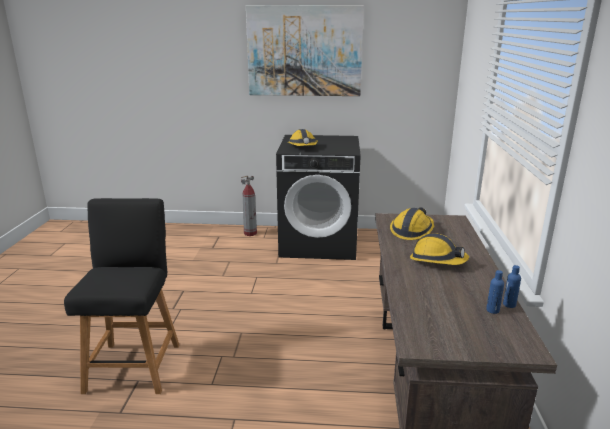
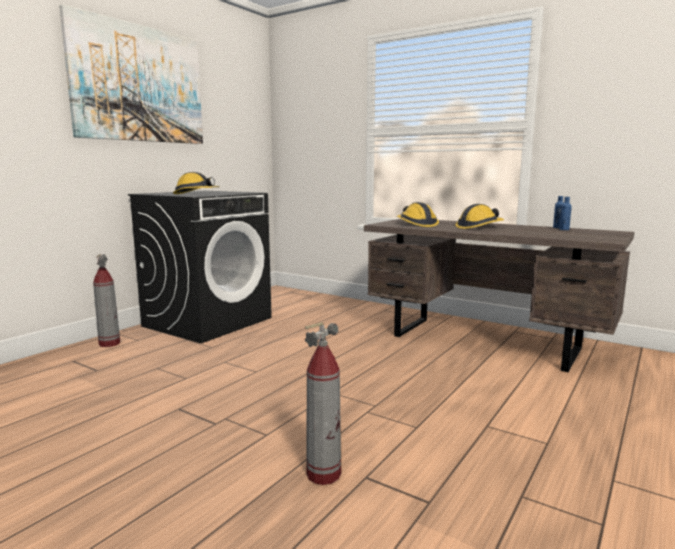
camera: 60 degrees left, 10 degrees down
black stool [64,198,179,394] -> fire extinguisher [305,322,341,485]

